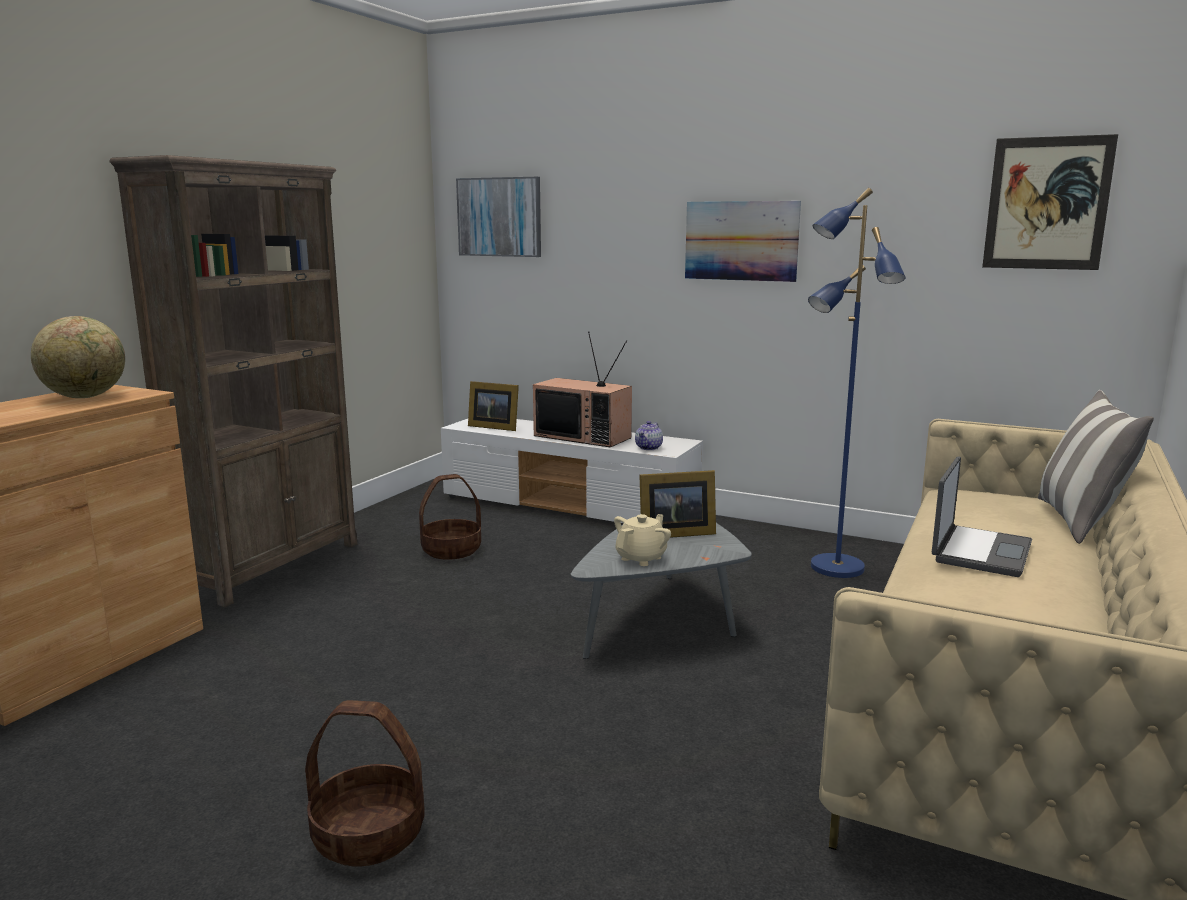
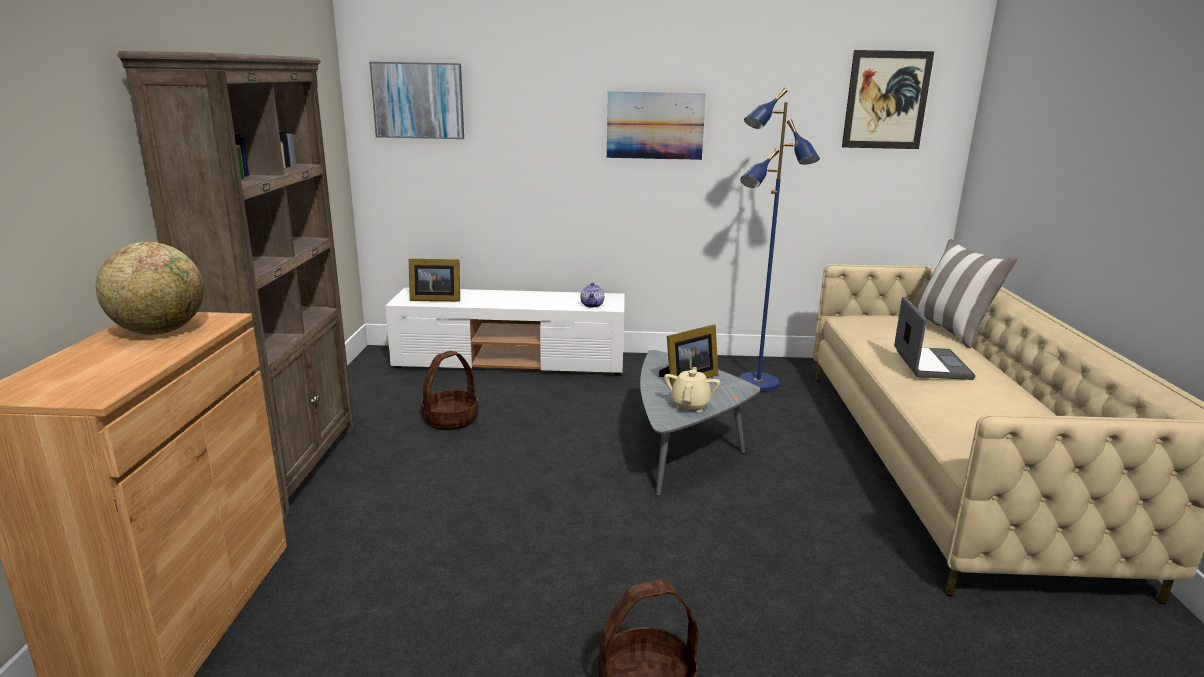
camera: 25 degrees left, 5 degrees up
television [533,331,632,447] -> none

